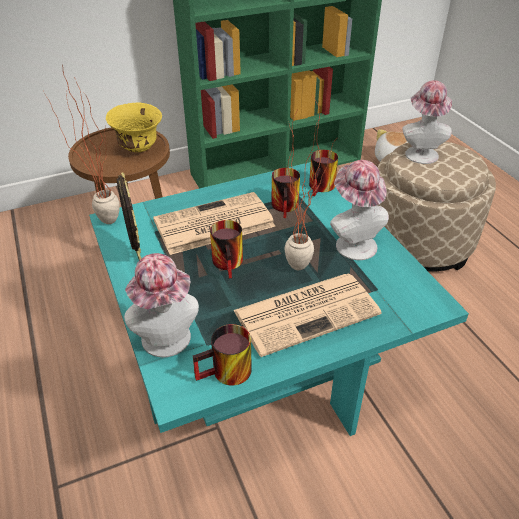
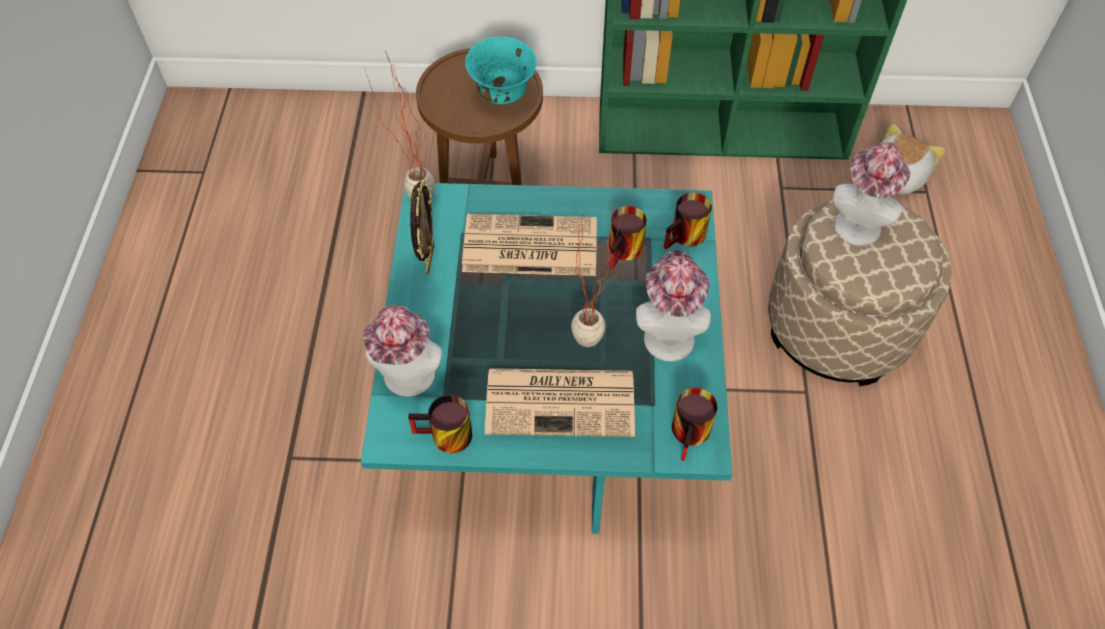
camera: 25 degrees right, 15 degrees up
yellow bowl [106,102,162,152] -> turquoise bowl [465,37,537,105]
mug [210,220,243,278] -> mug moved to [672,387,718,461]

